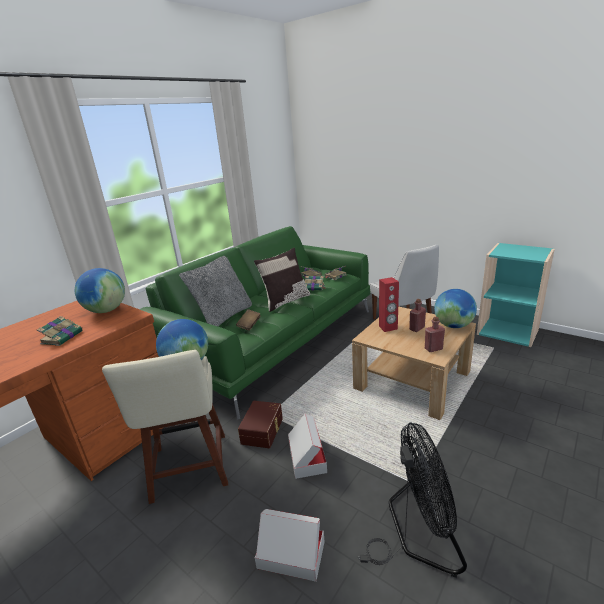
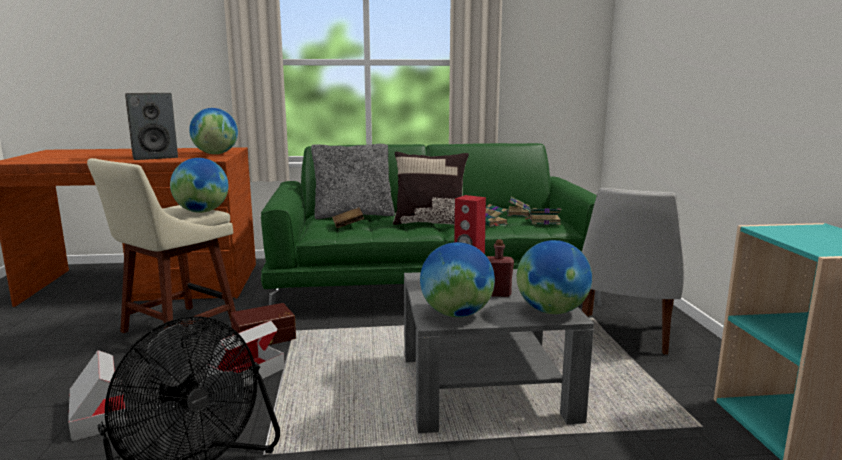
camera: 45 degrees right, 10 degrees down
book [37,316,82,346] -> speaker [125,93,178,160]
brown coffee table [352,306,476,420] -> grey coffee table [404,269,594,433]
red bottle [425,317,445,352] -> globe [420,242,495,317]

